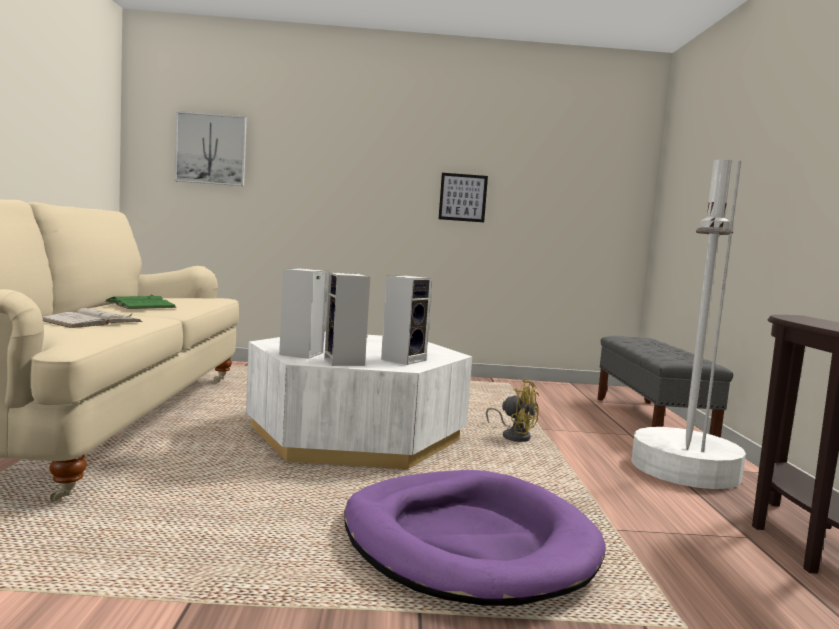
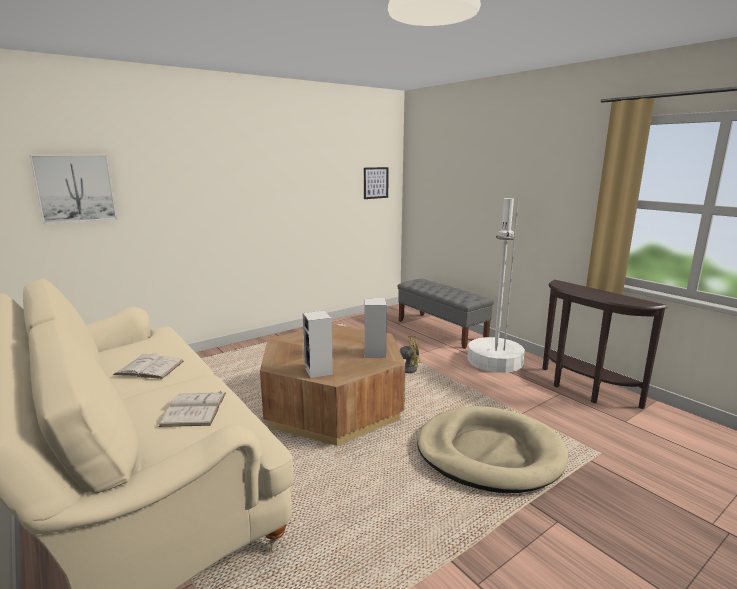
camera: 35 degrees left, 10 degrees up
green book [106,294,176,309] -> white book [113,354,184,379]
white coffee table [246,332,472,469] -> brown coffee table [260,324,405,445]
speaker [324,272,370,366] -> none
purple dog bed [344,470,606,606] -> beige dog bed [417,406,568,493]
picture [439,173,488,222] -> picture moved to [364,167,389,199]

